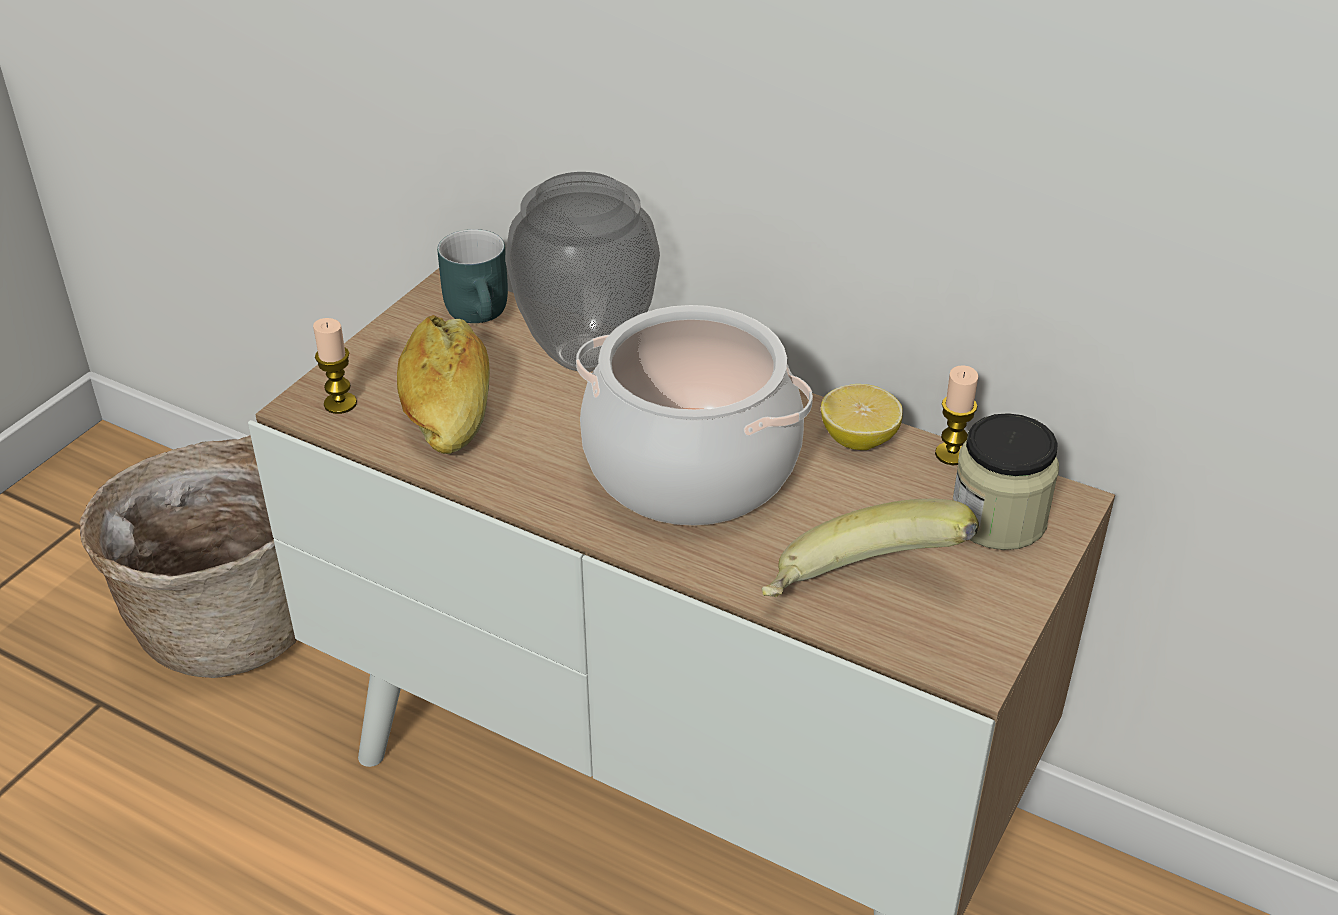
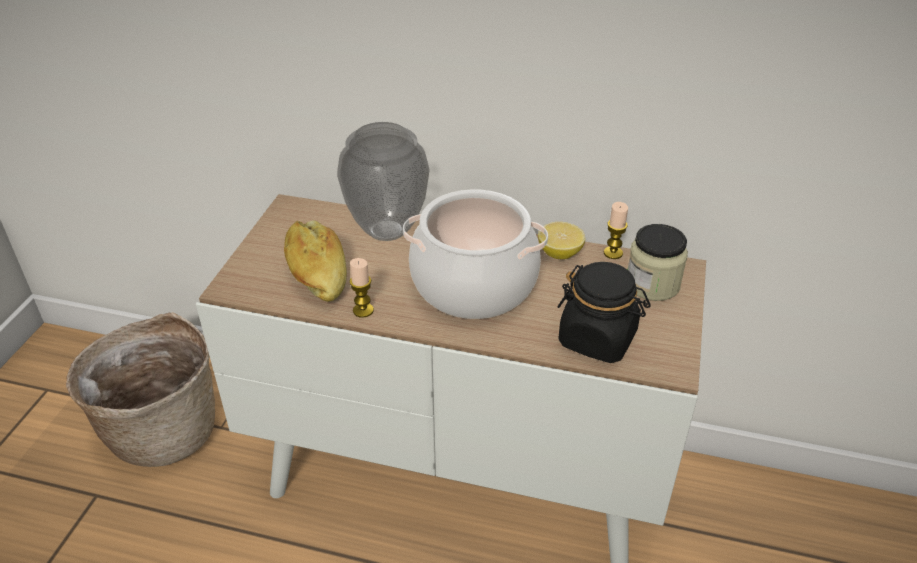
camera: 15 degrees left, 0 degrees up
candle [313,318,357,414] -> candle moved to [350,258,374,318]
turquoise mug [437,229,508,323] -> none
banana [762,499,979,597] -> black jar [557,262,651,363]

